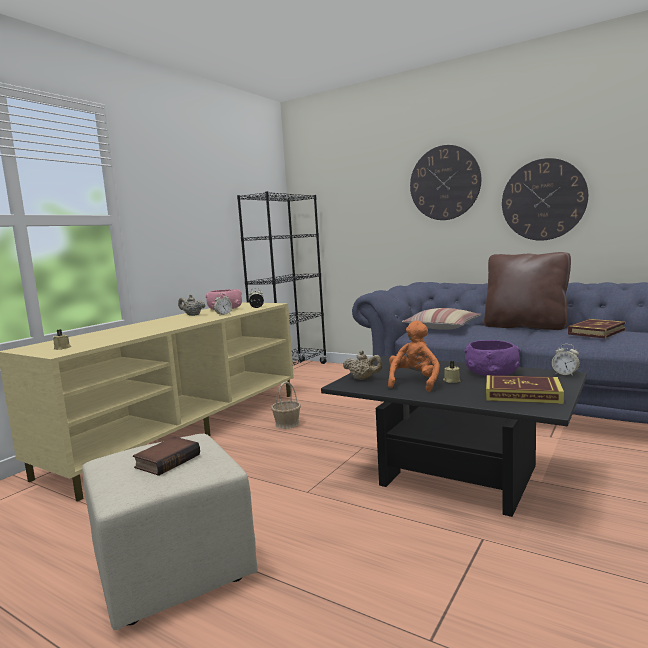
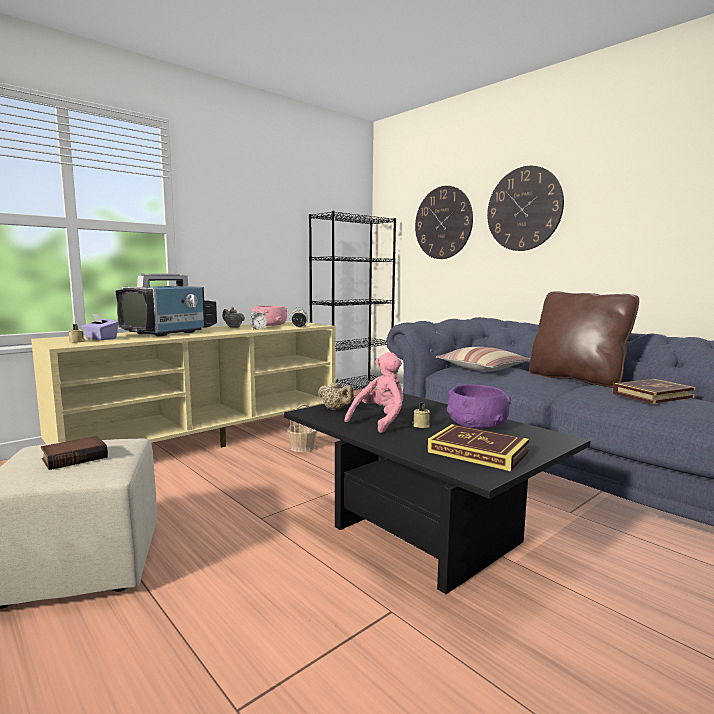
camera: 15 degrees right, 0 degrees up
orange plush toy [388,320,440,392] -> pink plush toy [345,352,403,433]
wall clock [502,158,588,241] -> wall clock moved to [415,186,473,259]
alarm clock [552,344,580,376] -> none
none -> purple tissue box [81,314,118,340]
none -> television [116,273,217,336]

